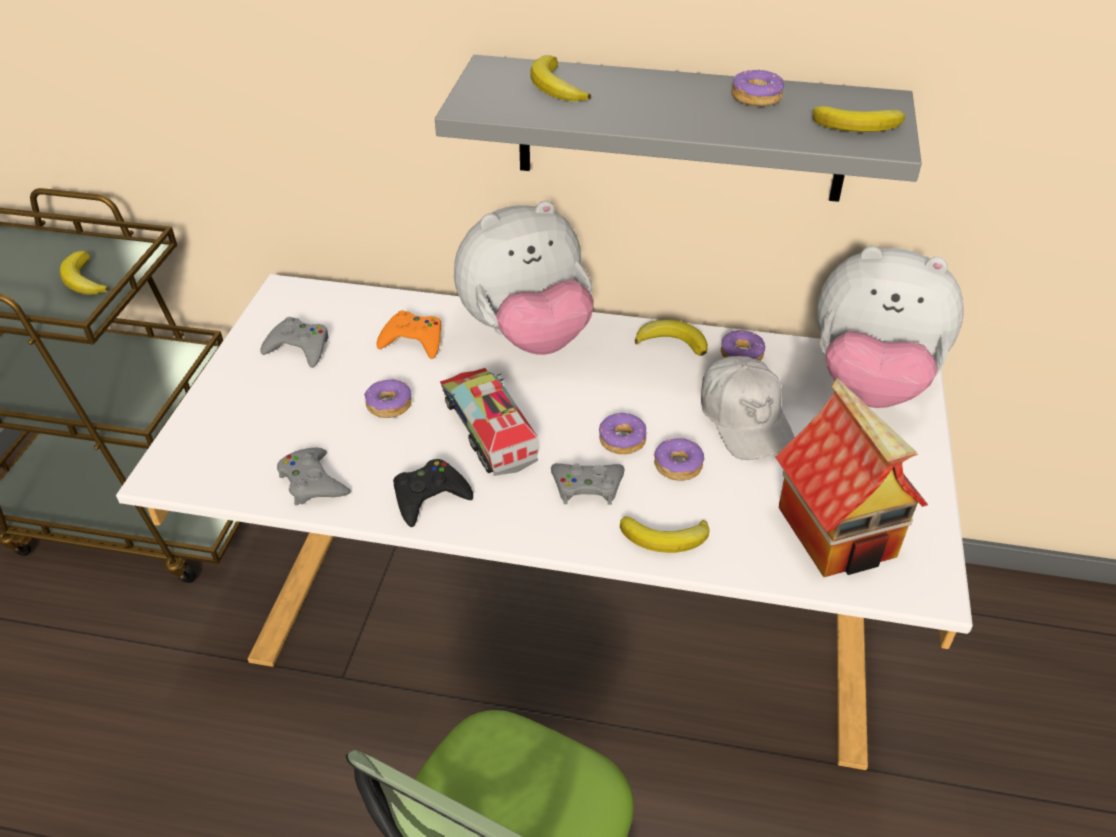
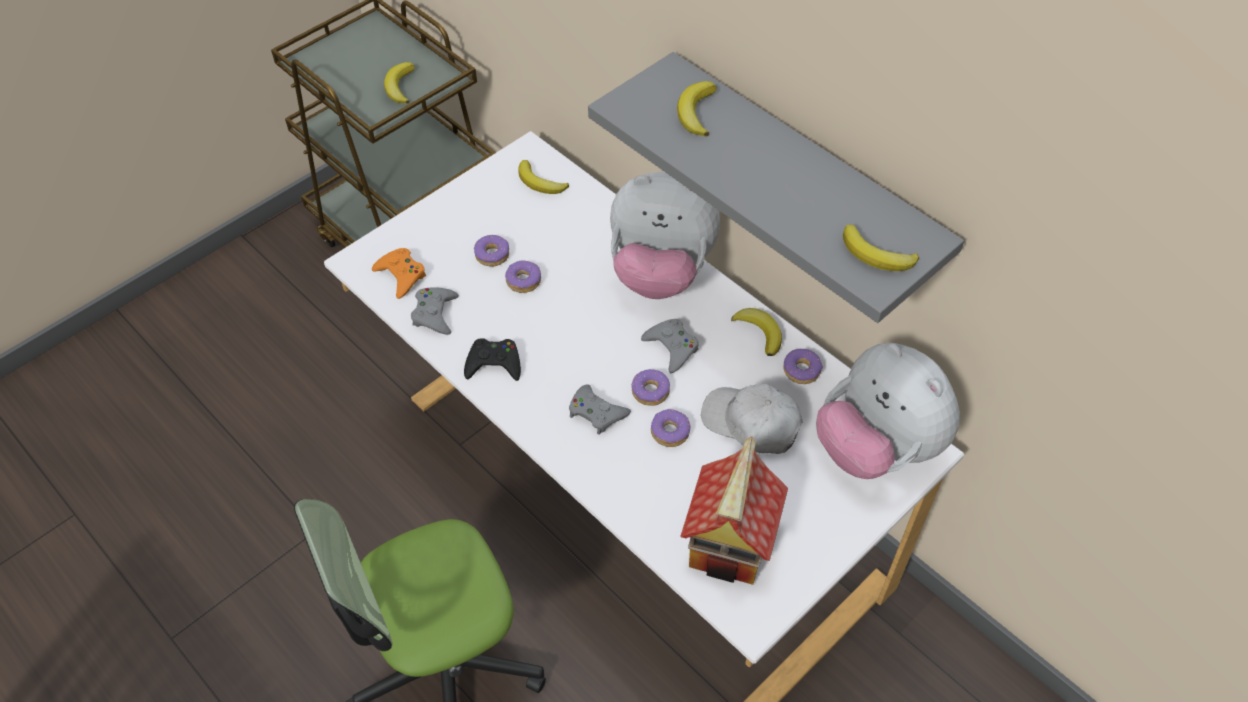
camera: 35 degrees right, 10 degrees up
grey game controller [260,317,329,368] -> grey game controller moved to [641,319,699,373]
orange game controller [376,310,442,359] -> orange game controller moved to [372,248,426,299]
toy truck [440,368,538,476] -> none
banana [620,516,710,553] -> banana moved to [518,160,569,194]
white cap [701,356,795,460] -> white cap turned 105 degrees clockwise [701,384,803,454]
donut [731,69,784,106] -> donut moved to [474,235,509,267]

